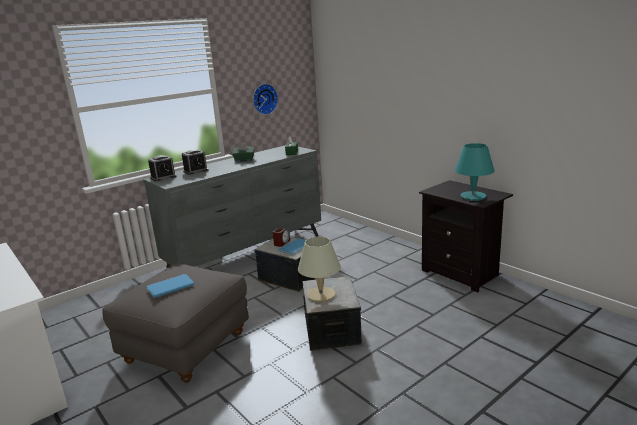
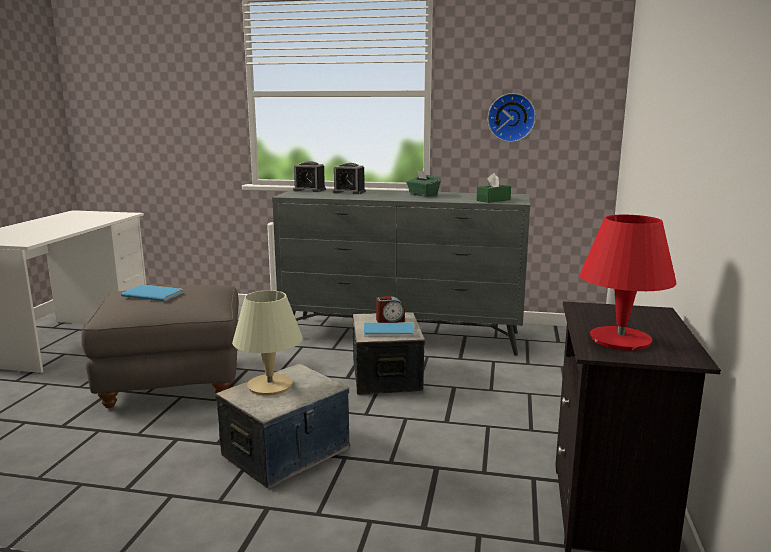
camera: 50 degrees right, 5 degrees down
turquoise table lamp [455,143,494,201] -> red table lamp [580,215,676,351]

